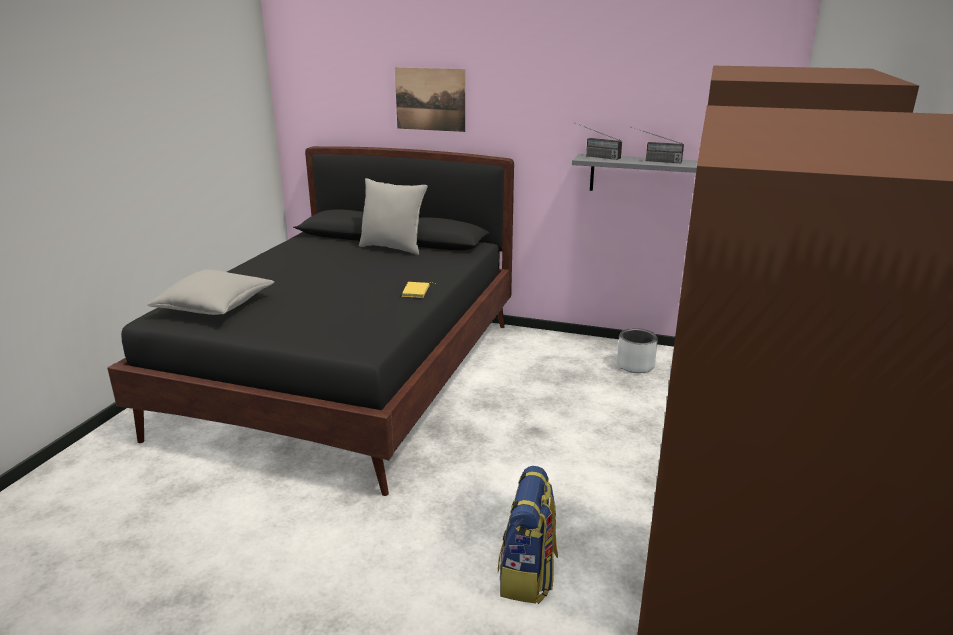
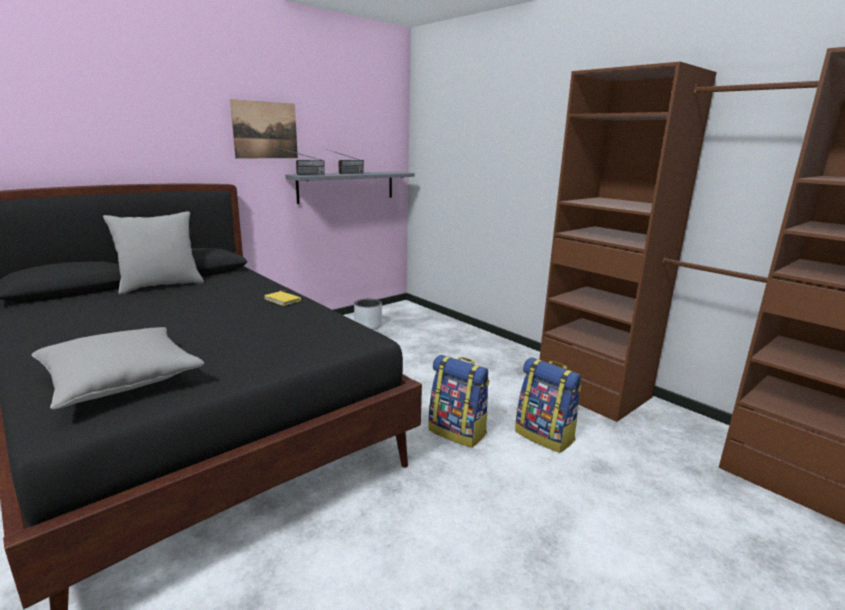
camera: 60 degrees left, 5 degrees down
picture [395,67,466,132] -> picture moved to [230,99,298,158]
none -> backpack [429,355,490,447]

